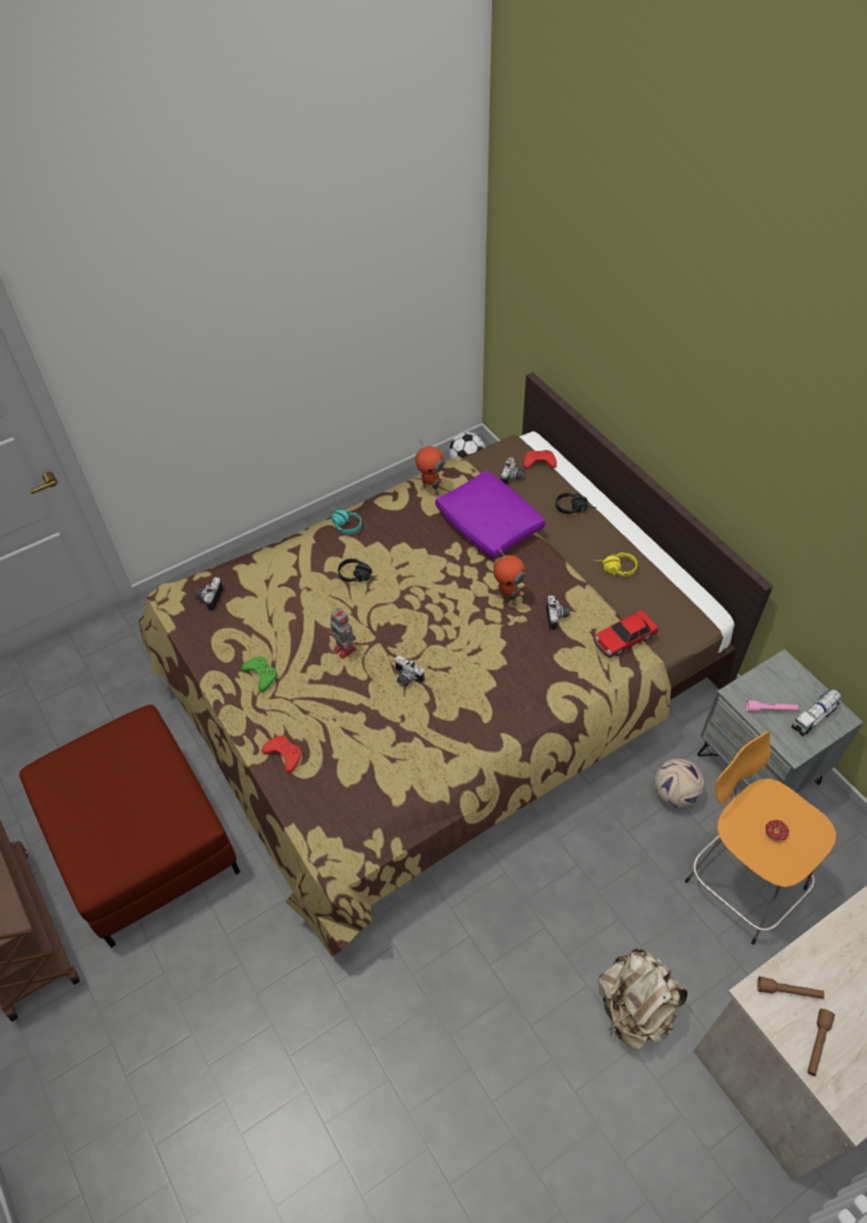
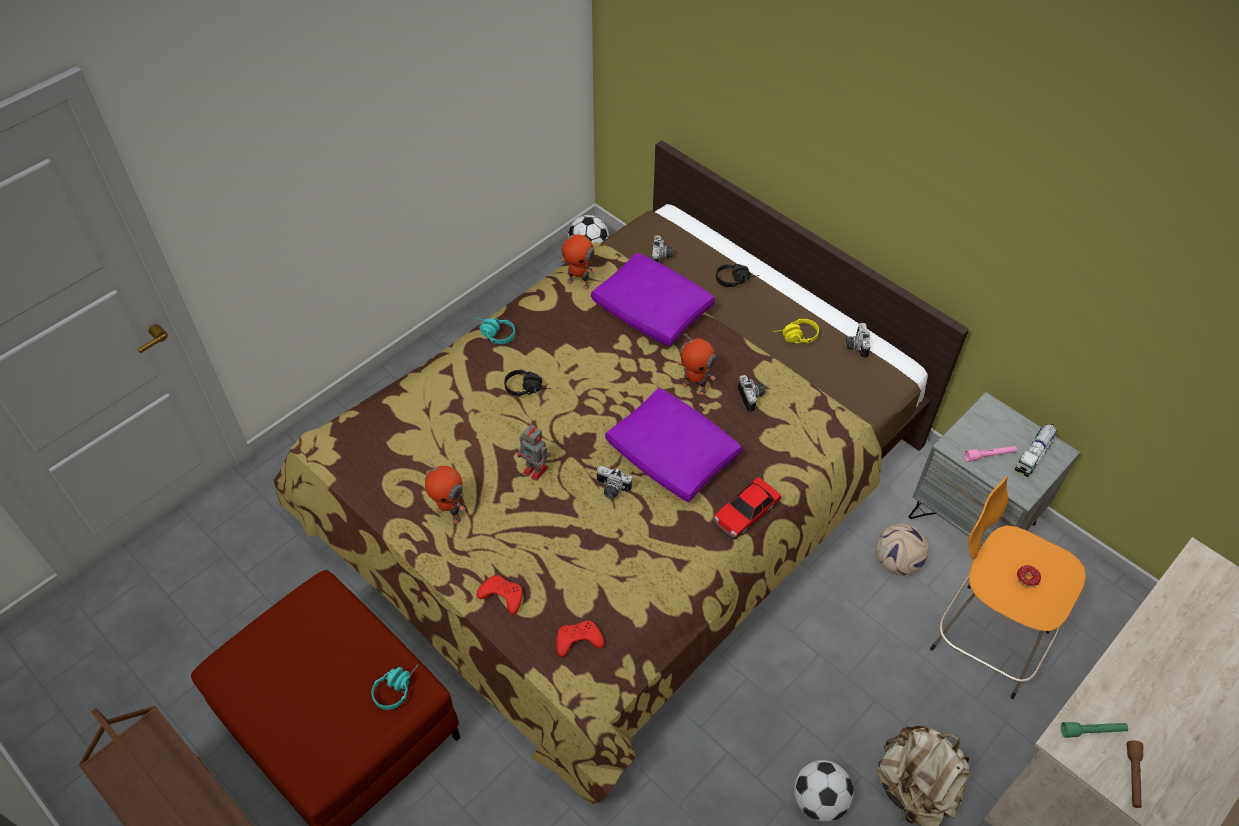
camera: 15 degrees left, 0 degrees up
camera [196,577,223,611] -> camera moved to [845,323,870,358]
green game controller [241,656,277,692] -> toy robot [425,458,465,524]
red game controller [523,450,557,469] -> red game controller moved to [556,621,604,657]
toy car [594,610,658,658] -> toy car moved to [713,477,781,539]
brown flashlight [757,976,824,999] -> green flashlight [1061,722,1128,738]
none -> turquoise headphones [371,664,418,710]
none -> purple pillow [605,388,742,502]
none -> football [794,760,854,822]

